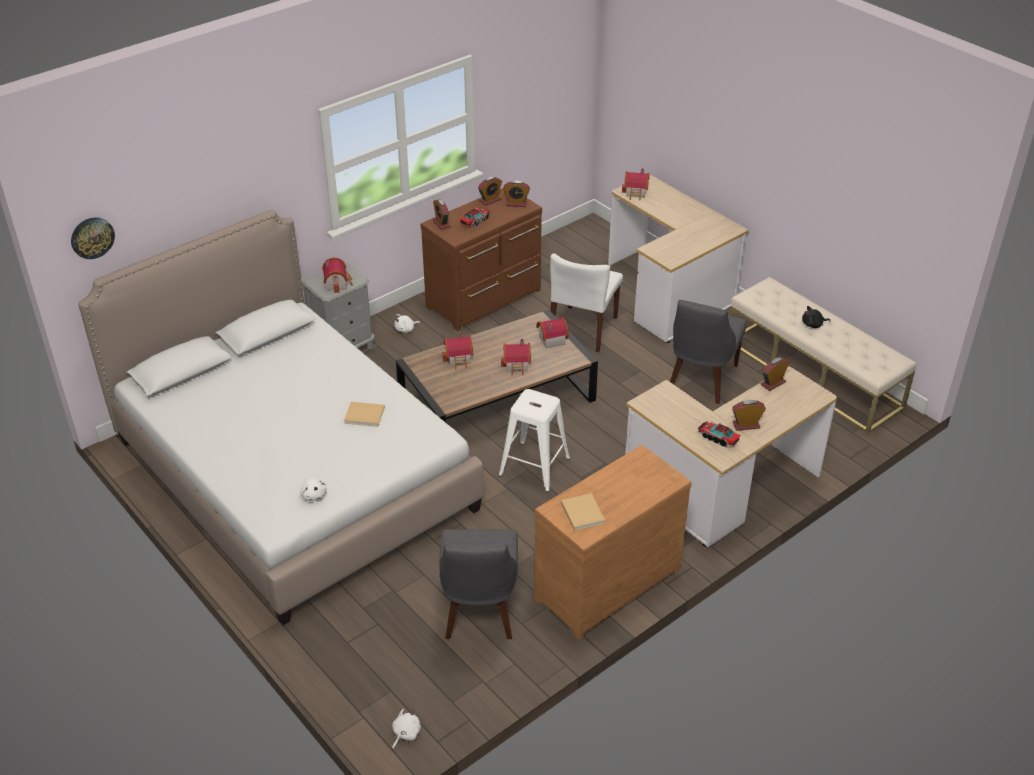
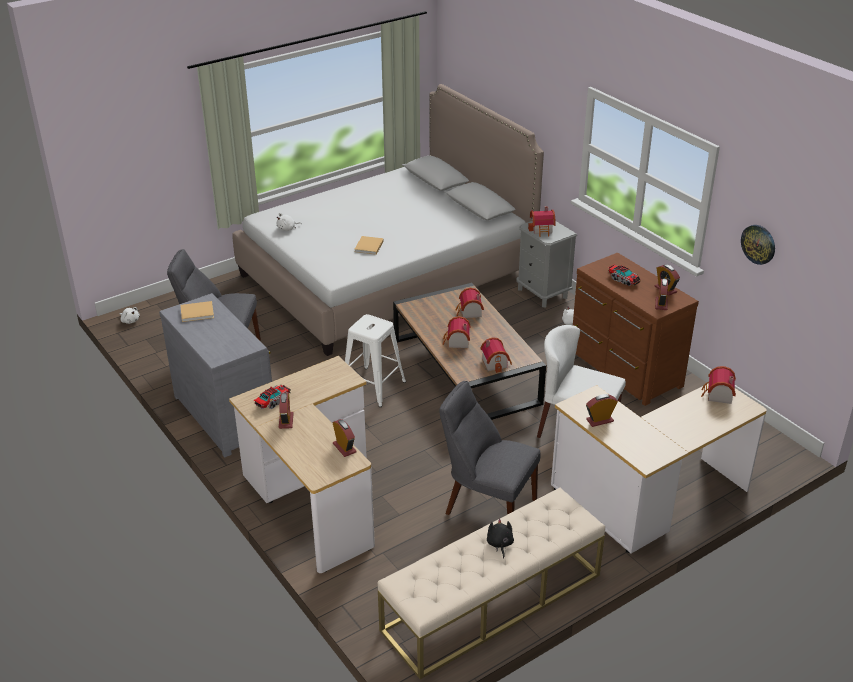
camera: 95 degrees right, 5 degrees down
wall clock [71,217,115,259] -> wall clock moved to [741,225,775,265]
alarm clock [433,199,451,230] -> alarm clock moved to [586,394,618,427]
brown dresser [534,445,692,640] -> grey dresser [159,293,272,457]

